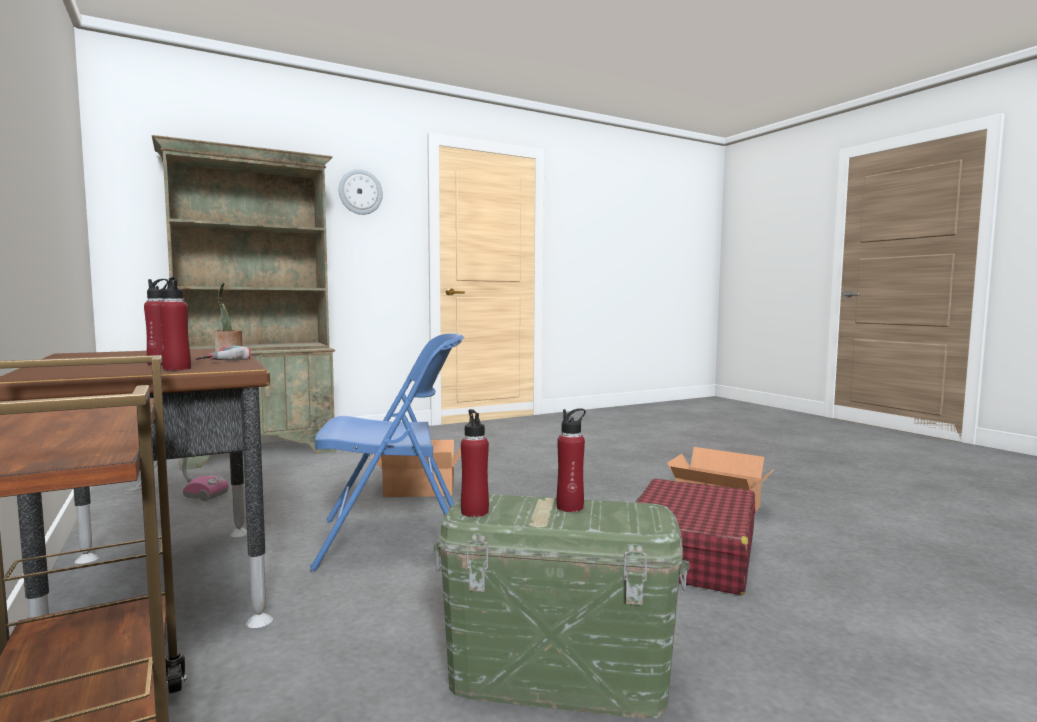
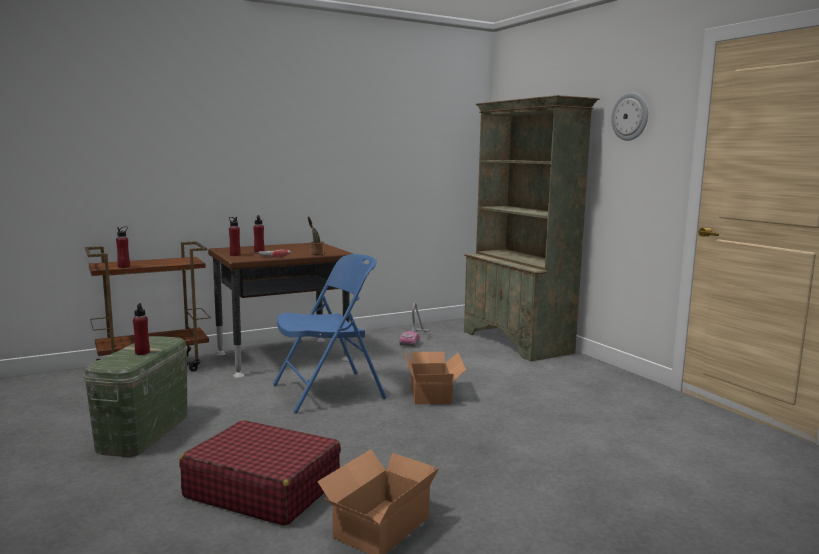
camera: 90 degrees right, 5 degrees up
blue chair [310,333,465,572] -> blue chair turned 105 degrees counterclockwise [273,254,386,414]
red bottle [461,409,489,517] -> red bottle moved to [116,226,130,268]

